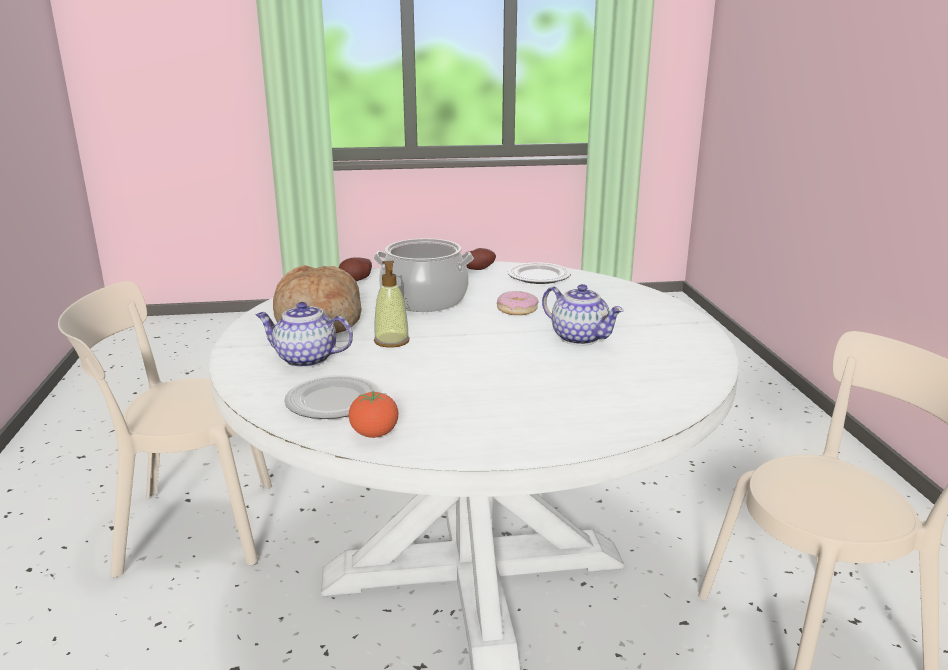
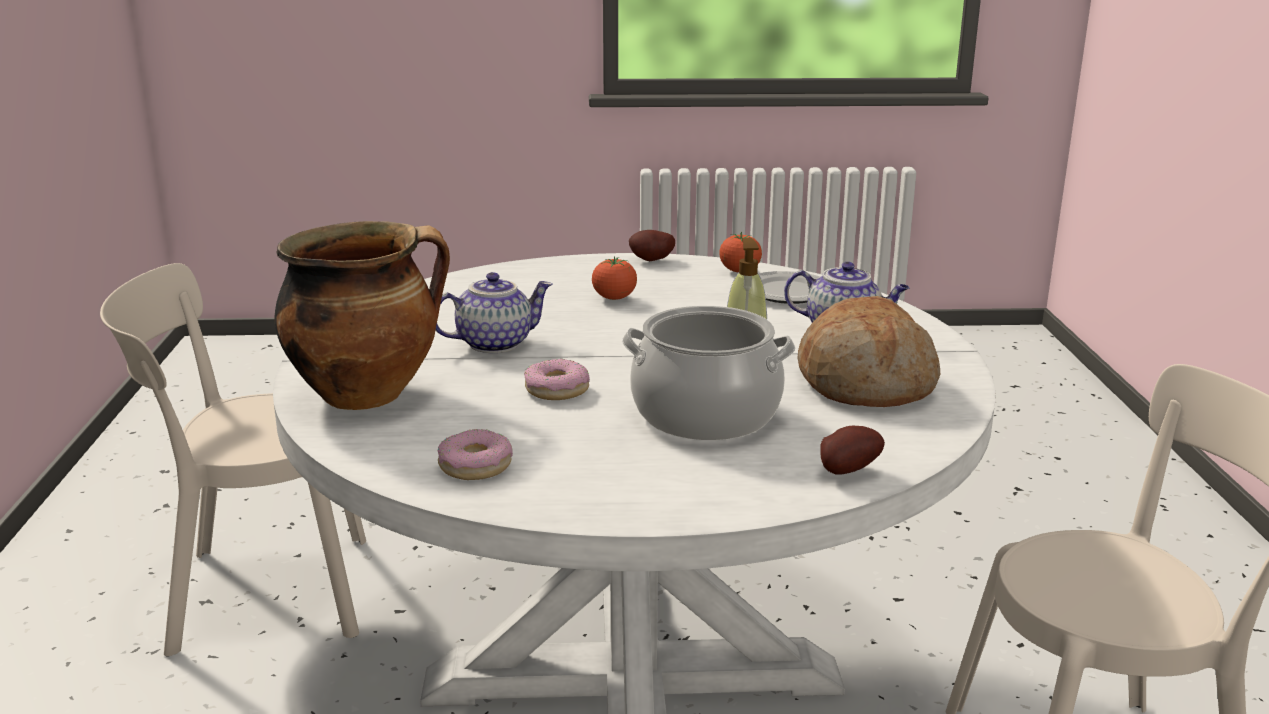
camera: 175 degrees left, 0 degrees up
potato [466,248,496,270] -> potato moved to [629,230,675,261]
plate [507,263,571,284] -> donut [438,429,513,480]
teapot [542,284,624,346] -> teapot turned 105 degrees clockwise [436,272,553,353]
none -> cooking pot [275,221,450,410]
none -> tomato [592,256,637,300]

